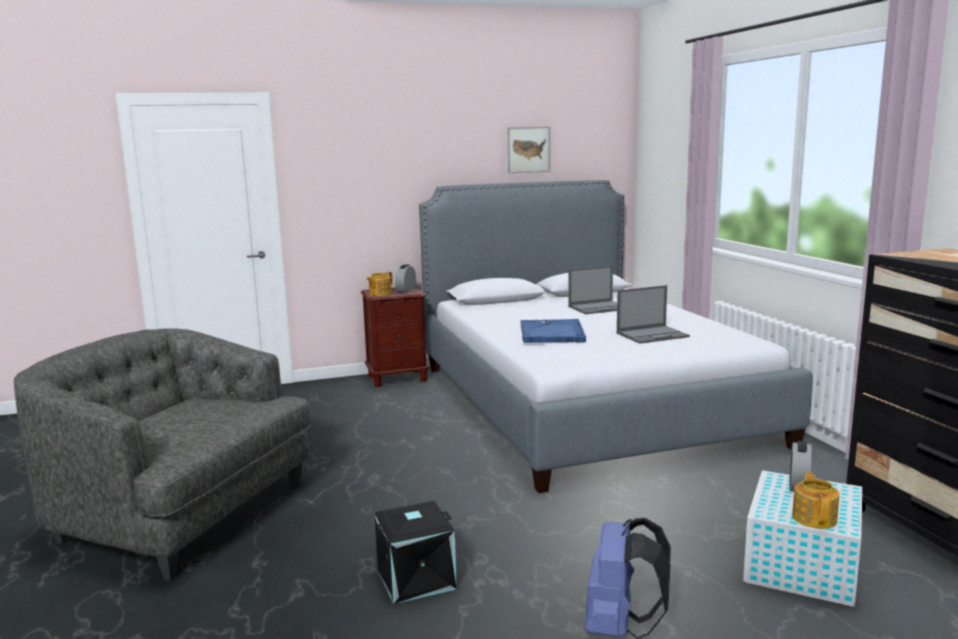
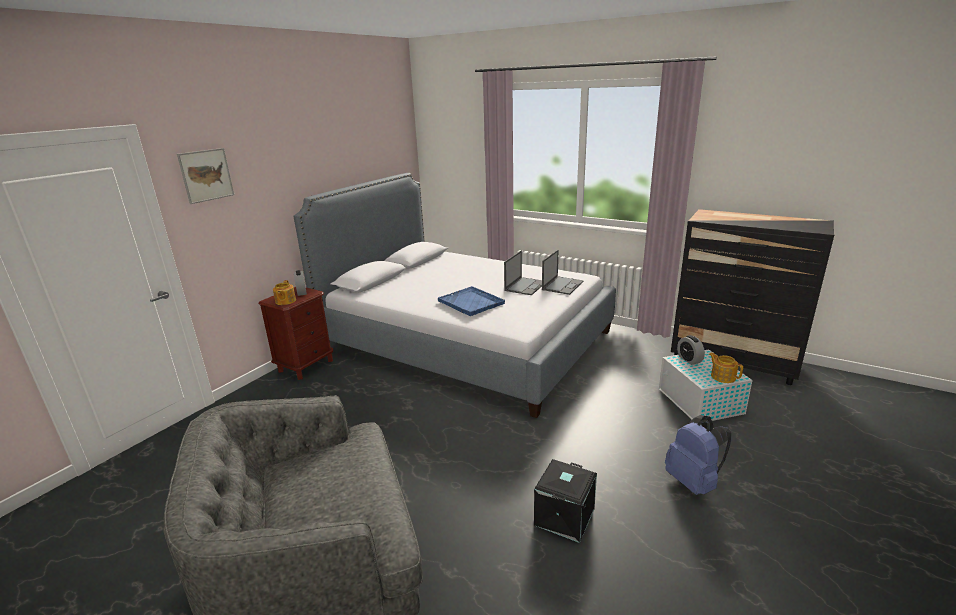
camera: 40 degrees left, 10 degrees up
picture [508,126,550,173] -> picture moved to [177,148,234,204]
laptop [568,266,617,314] -> laptop moved to [542,250,584,295]

